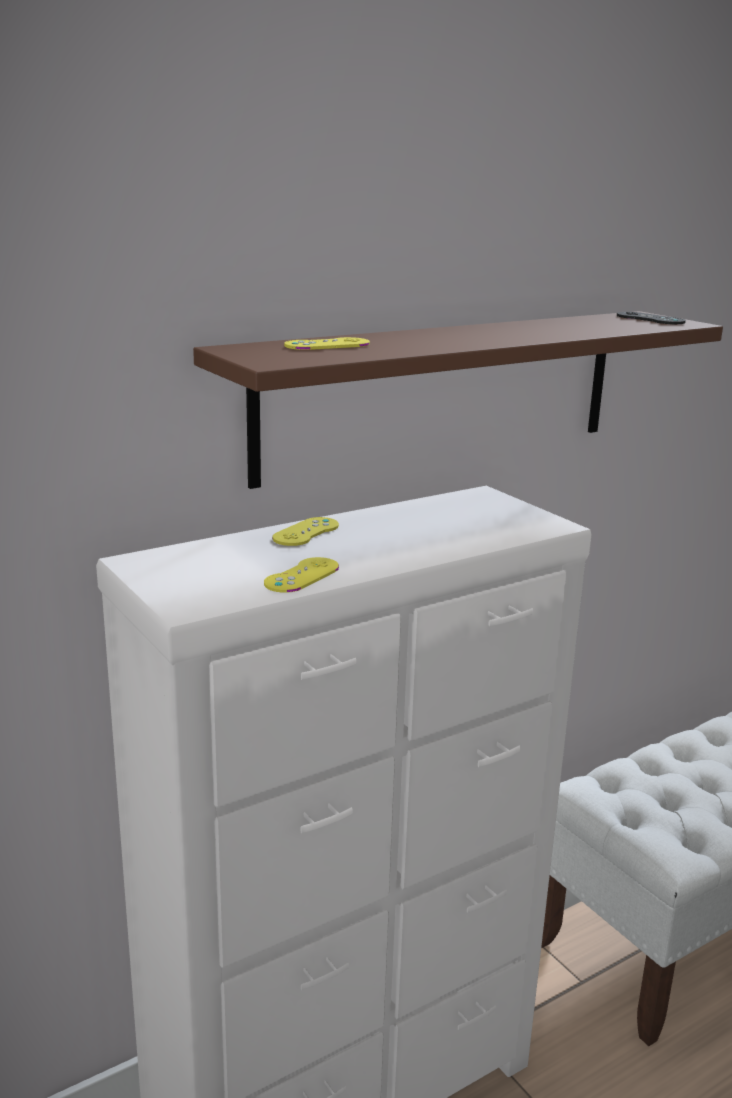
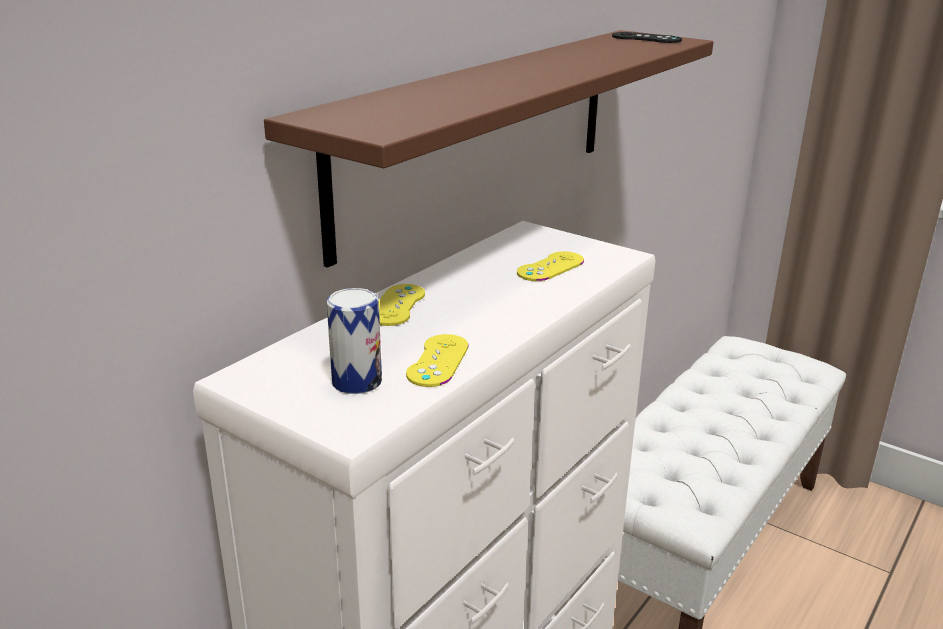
camera: 20 degrees left, 5 degrees up
yellow game controller [284,337,370,350] -> yellow game controller moved to [517,251,584,281]
none -> can [326,288,382,394]

